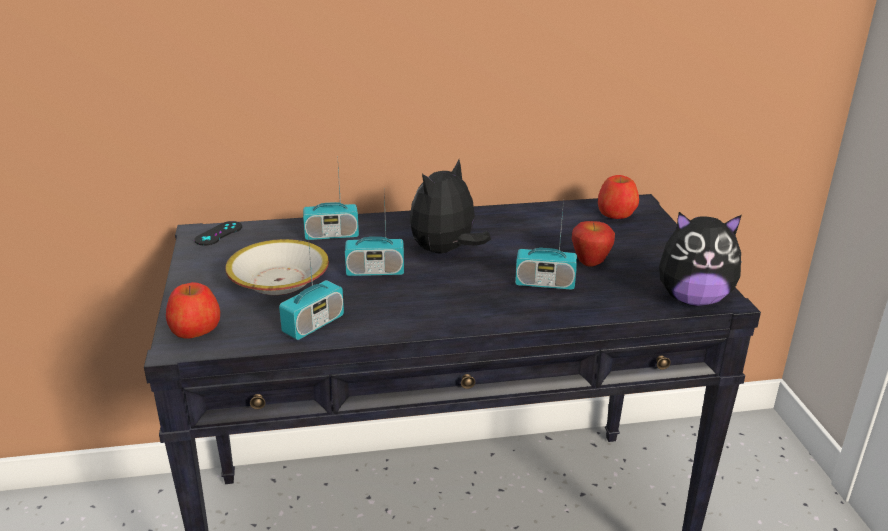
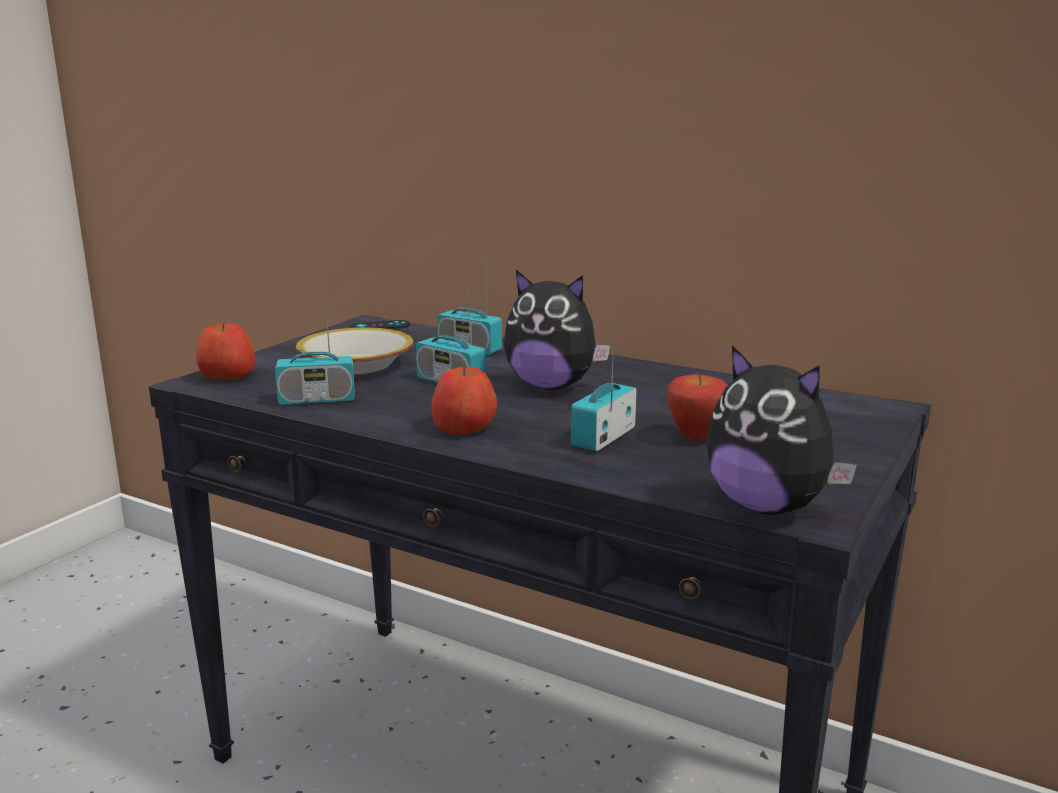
camera: 40 degrees right, 10 degrees down
plush toy [409,159,491,253] -> plush toy turned 150 degrees counterclockwise [504,270,610,390]
radio [515,200,577,290] -> radio turned 75 degrees clockwise [571,328,637,451]
apple [598,175,639,219] -> apple moved to [432,367,497,435]

